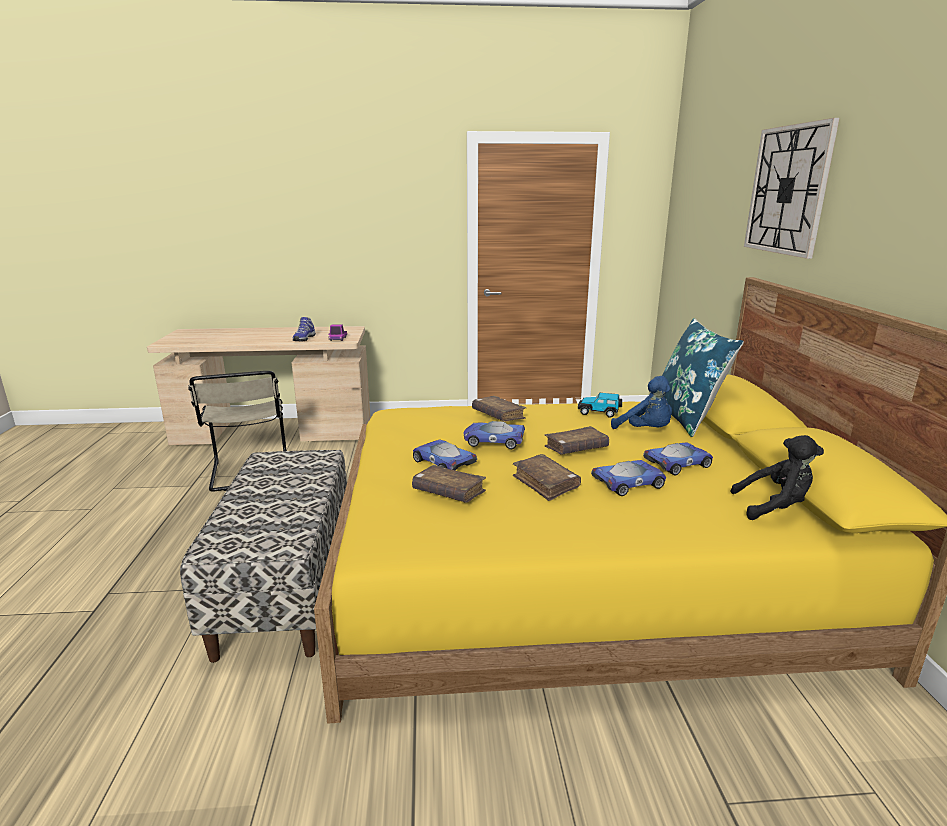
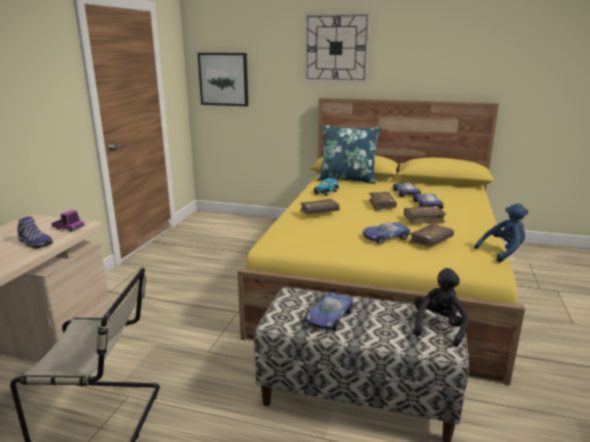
camera: 70 degrees left, 0 degrees up
toy car [463,421,525,449] -> toy car moved to [305,292,354,331]
blue plush toy [611,376,672,429] -> blue plush toy moved to [474,203,529,263]
black plush toy [730,435,824,520] -> black plush toy moved to [414,268,469,347]
none -> picture [198,53,248,106]

